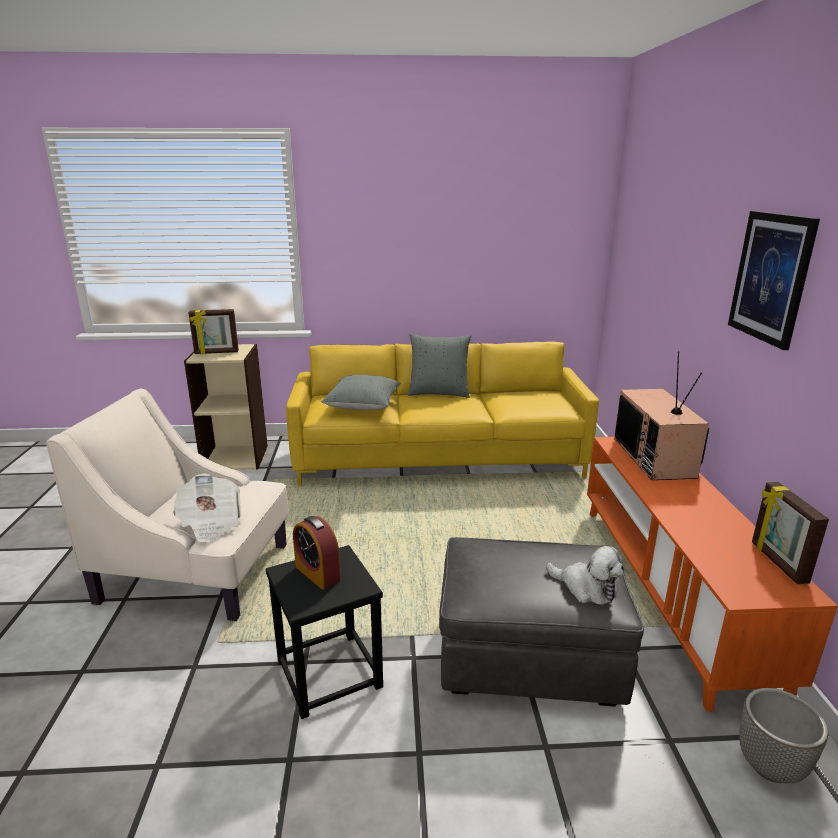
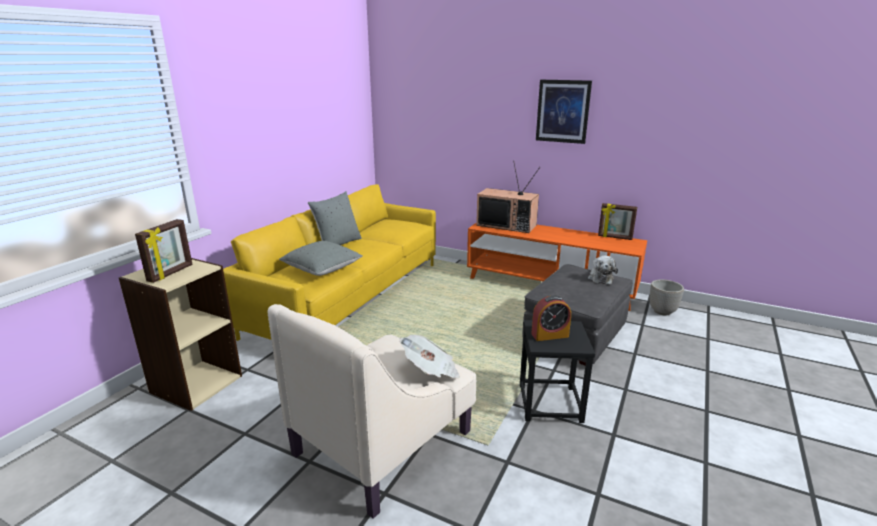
camera: 60 degrees left, 0 degrees up
plush toy [546,546,624,605] -> plush toy turned 120 degrees clockwise [588,255,618,284]

